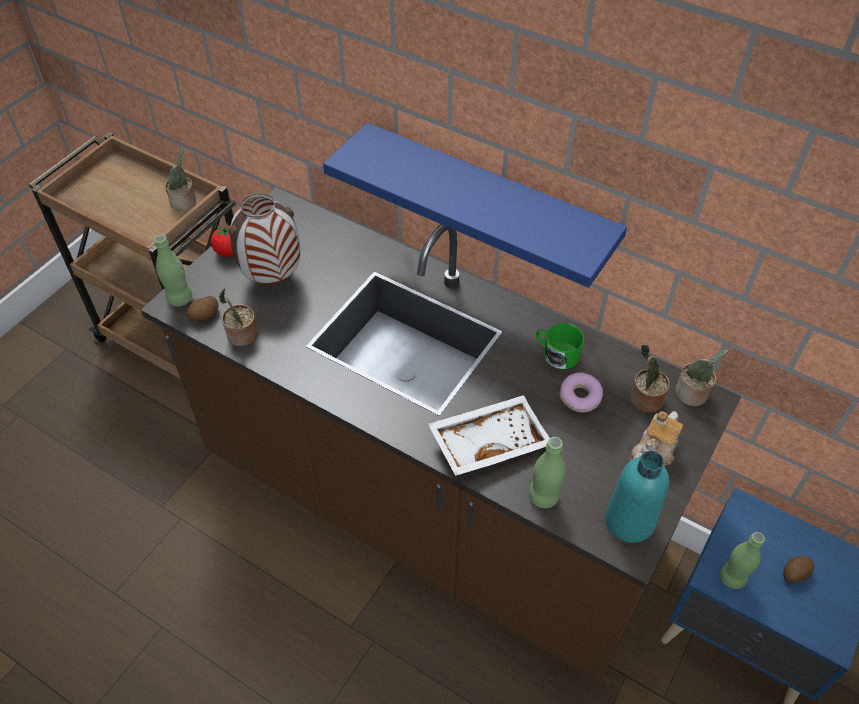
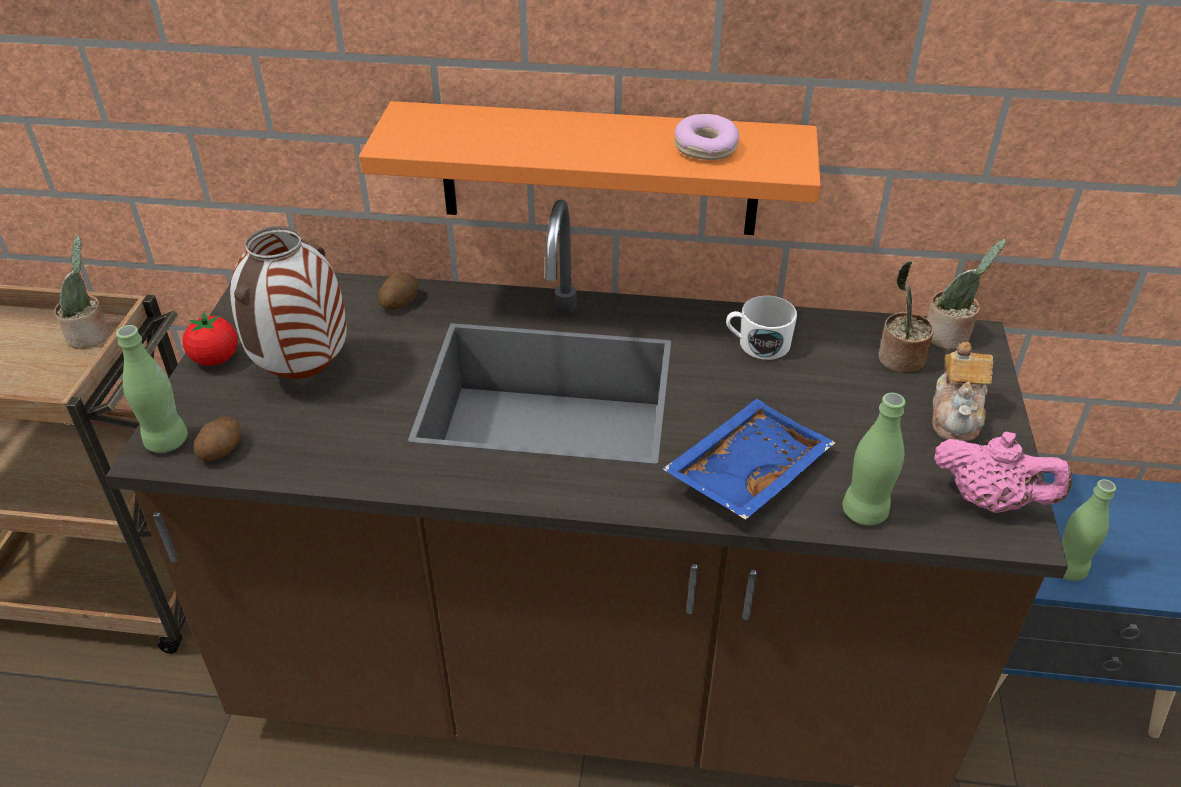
camera: 25 degrees left, 10 degrees down
potted plant [219,288,258,346] -> none
blue shelf [323,122,627,288] -> orange shelf [359,101,821,235]
white tray [428,395,550,476] -> blue tray [662,399,835,520]
green mug [536,323,584,369] -> white mug [726,295,797,360]
donut [560,372,603,413] -> donut moved to [675,114,739,160]
turquoise bottle [605,451,669,543] -> pink teapot [934,432,1072,513]
potato [783,556,814,584] -> potato moved to [378,273,418,310]

